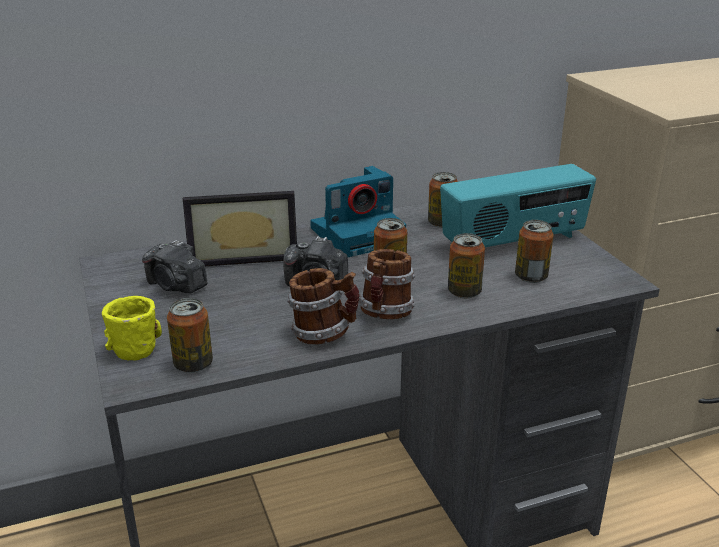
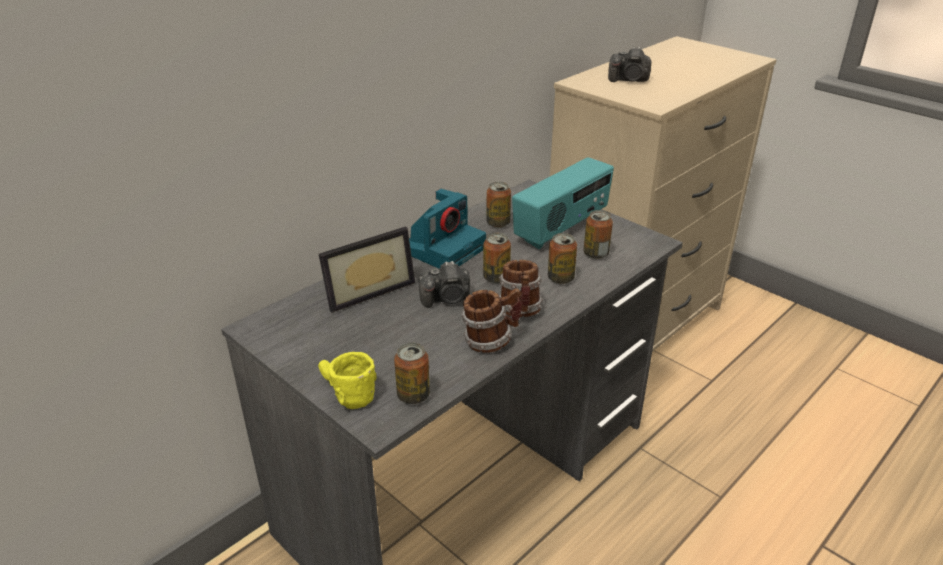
camera: 25 degrees left, 5 degrees up
camera [142,240,207,294] -> camera moved to [608,47,652,82]

